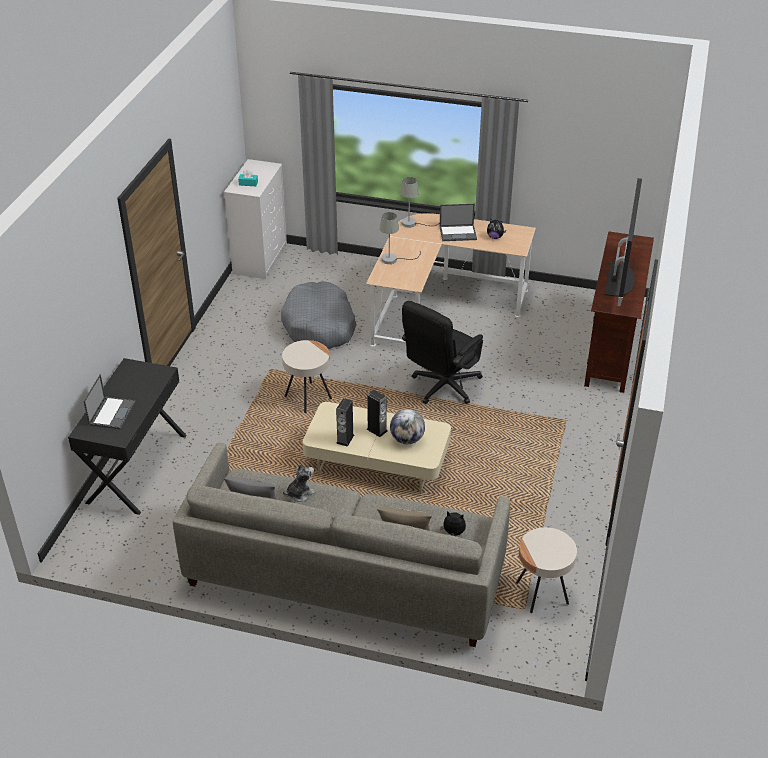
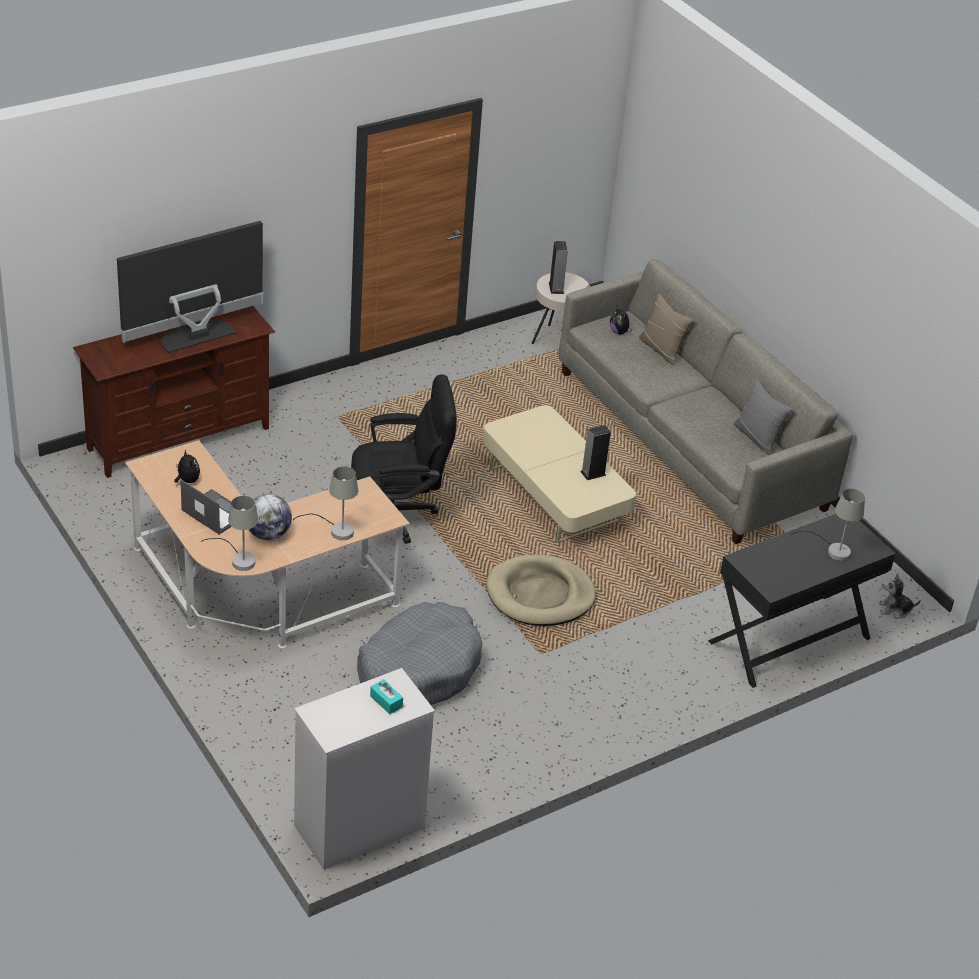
camera: 140 degrees left, 0 degrees up
laptop [84,374,136,429] -> grey table lamp [790,489,865,561]
beige side table [282,340,332,413] -> beige dog bed [486,554,596,626]
plush toy [283,464,315,502] -> plush toy moved to [880,573,921,619]
speaker [367,390,387,437] -> speaker moved to [549,241,568,294]
globe [390,409,425,444] -> globe moved to [248,494,292,540]

